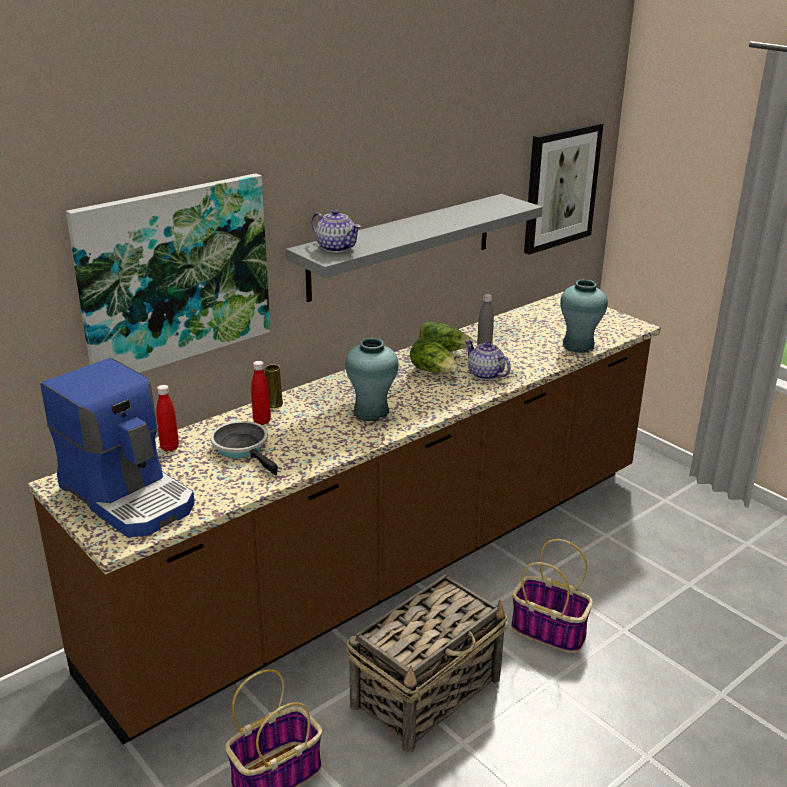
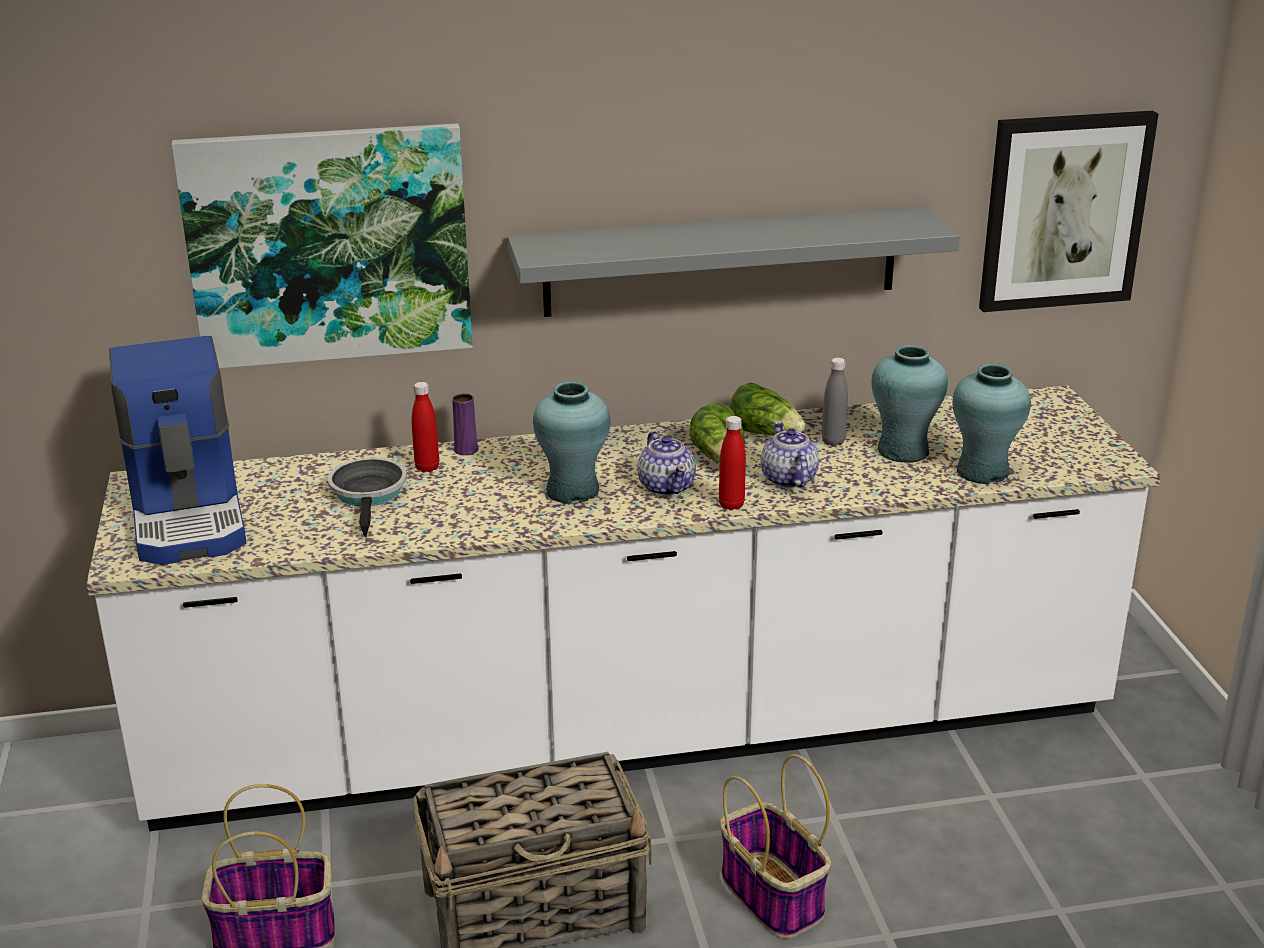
camera: 30 degrees right, 0 degrees up
brown counter [28,292,661,745] -> white counter [86,385,1161,831]
red bottle [156,385,179,452] -> red bottle moved to [719,416,746,510]
yellow vase [265,364,283,408] -> purple vase [452,393,479,455]
teapot [311,210,361,253] -> teapot moved to [637,431,696,496]
none -> turquoise vase [871,345,948,463]

